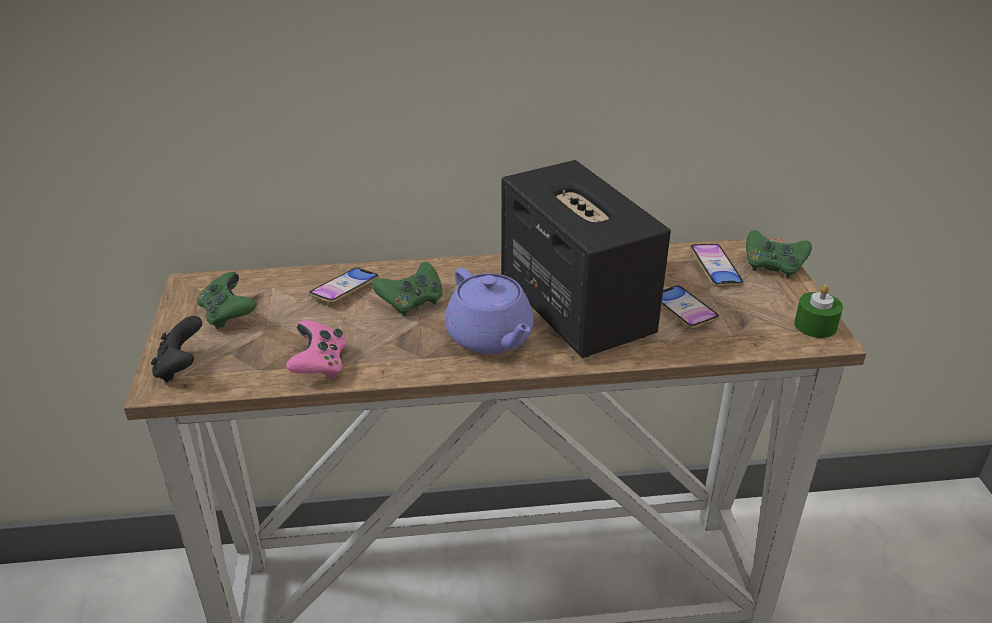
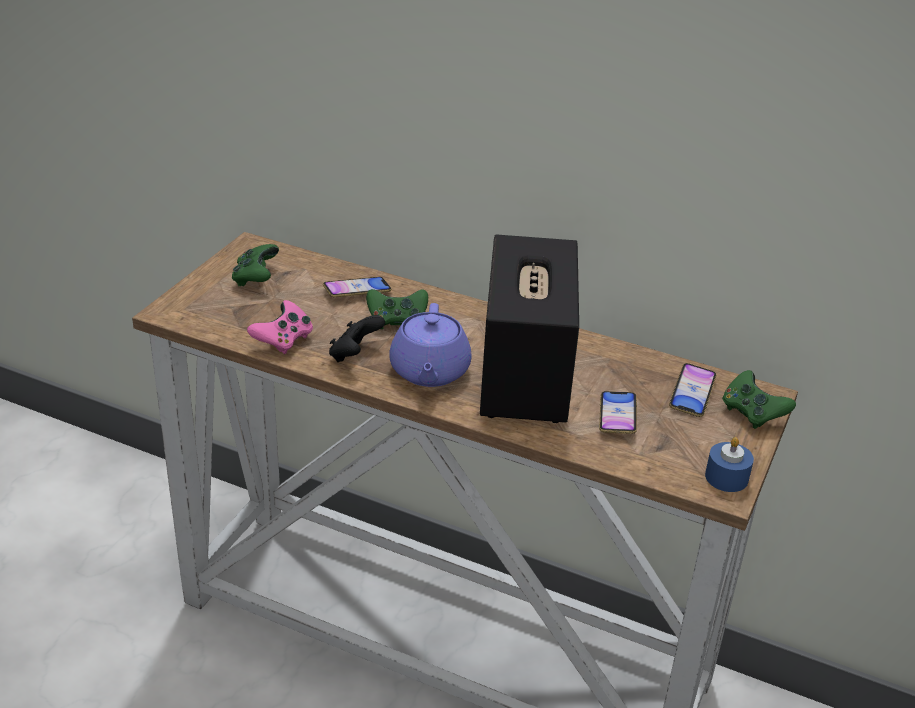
camera: 30 degrees right, 0 degrees up
black game controller [151,316,202,383] -> black game controller moved to [329,315,385,362]
green candle [794,284,843,338] -> blue candle [705,437,754,492]

